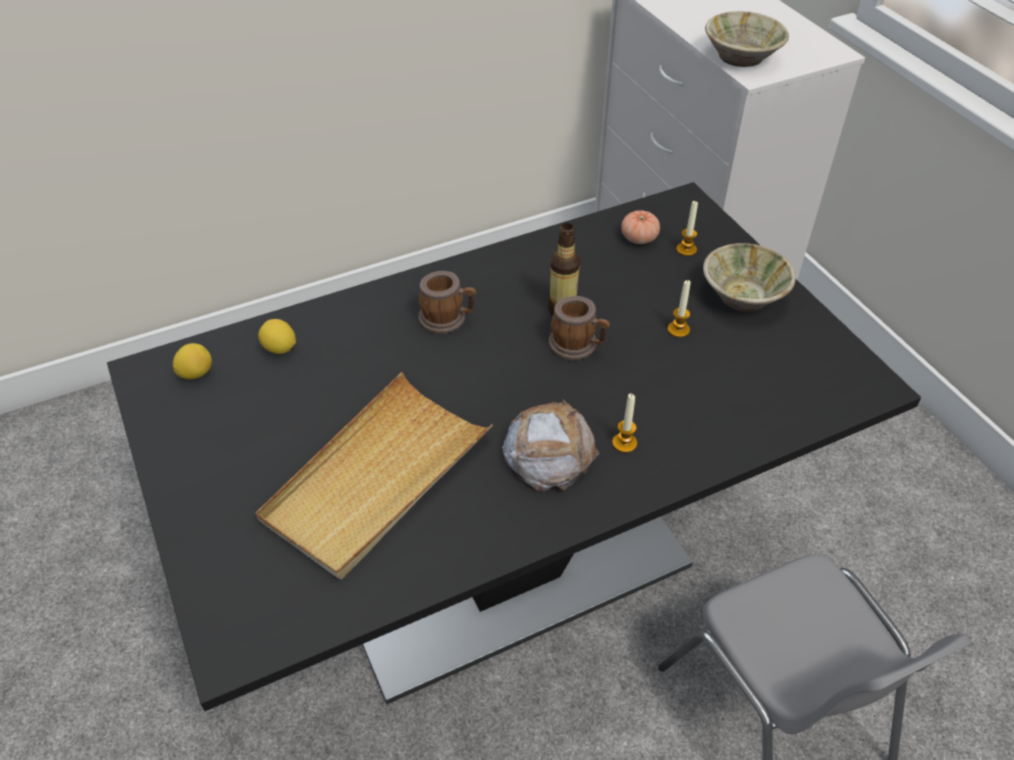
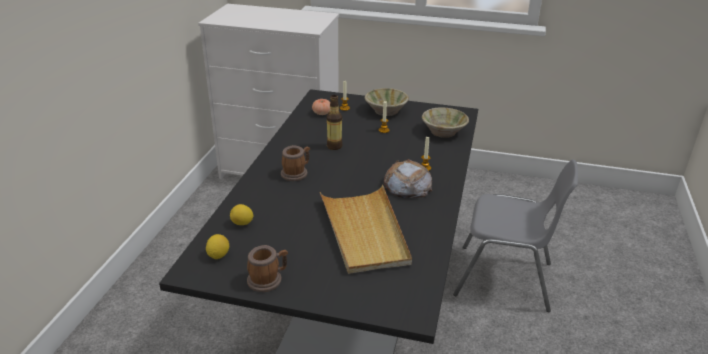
camera: 50 degrees left, 15 degrees down
mug [549,296,610,360] -> mug moved to [247,245,288,292]
beige bowl [705,11,789,67] -> beige bowl moved to [422,107,469,138]

